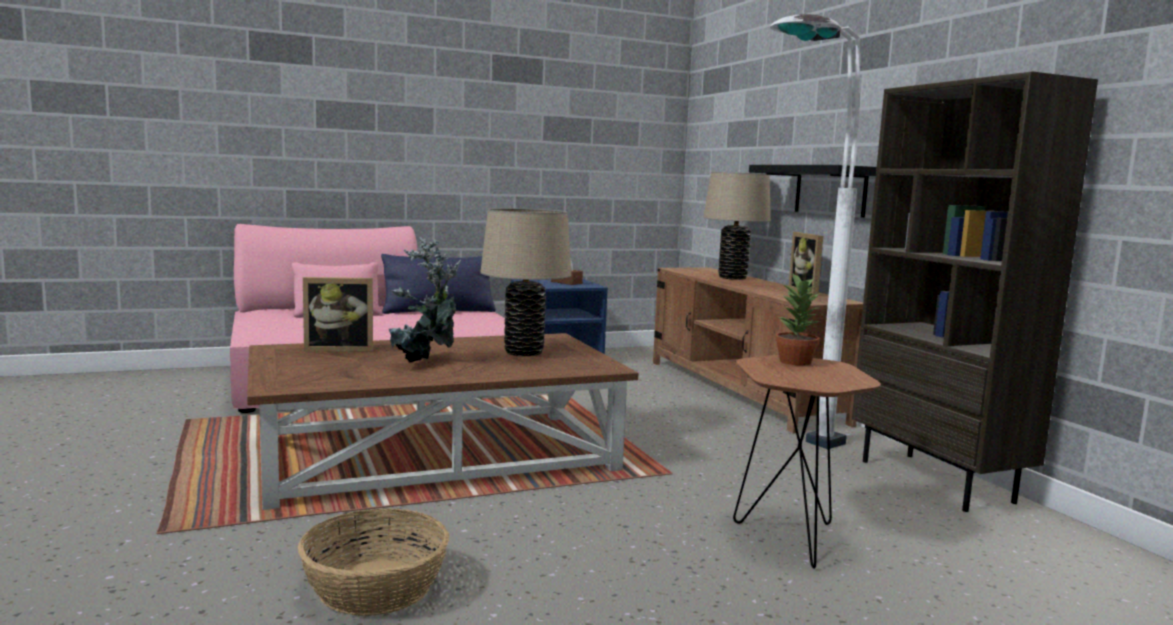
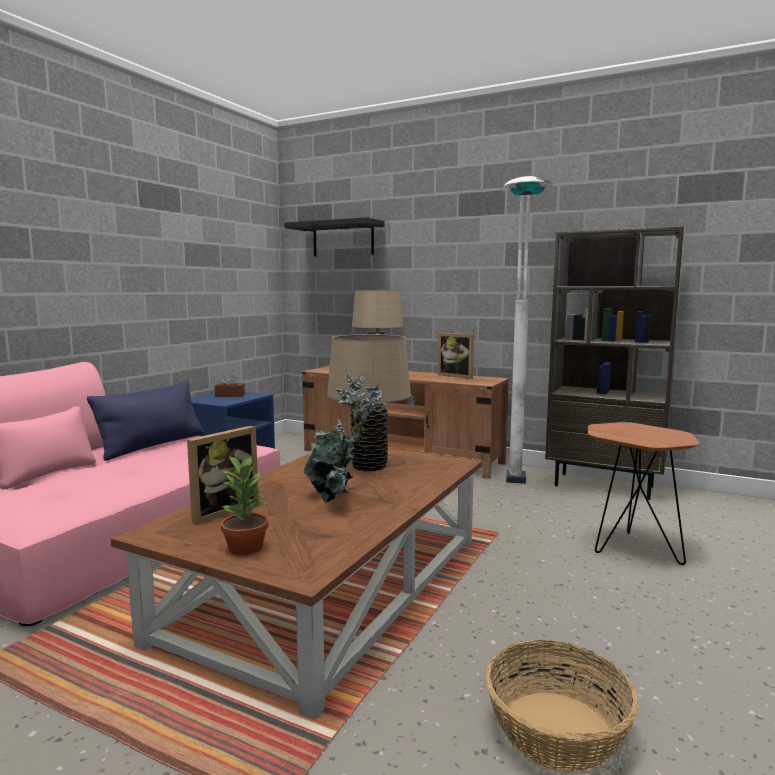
camera: 40 degrees left, 0 degrees up
black shelf [749,165,877,218] -> black shelf moved to [284,217,385,256]
potted plant [775,273,821,366] -> potted plant moved to [220,455,269,555]

